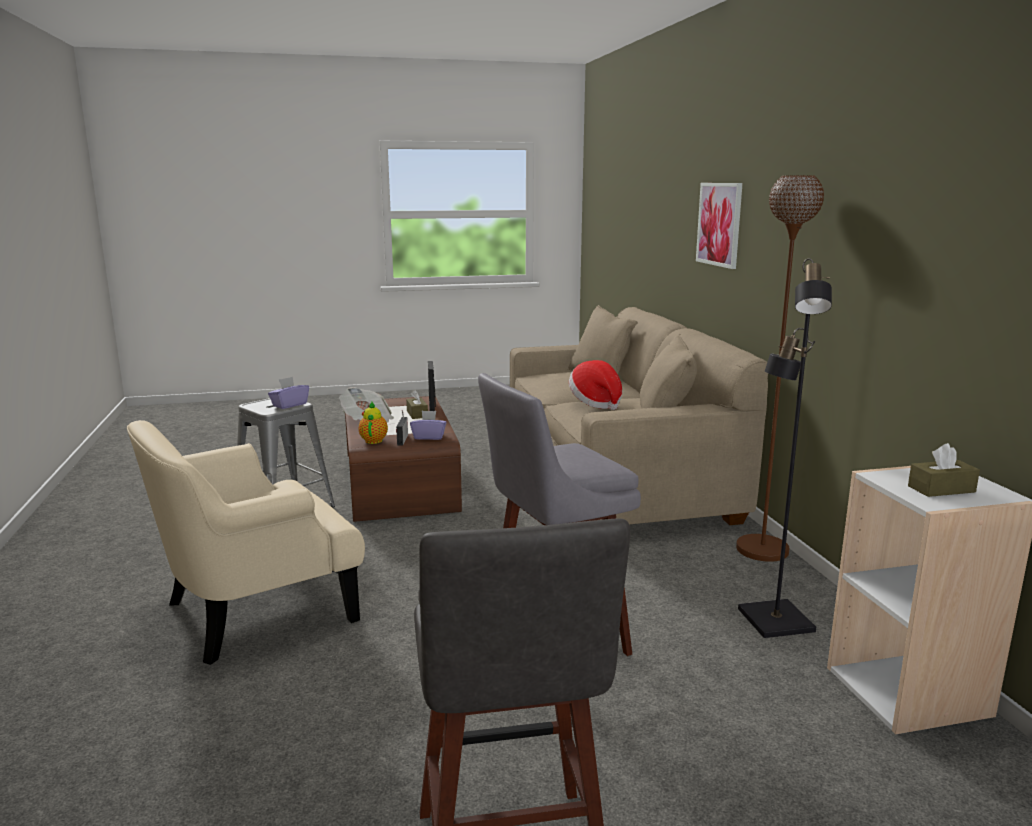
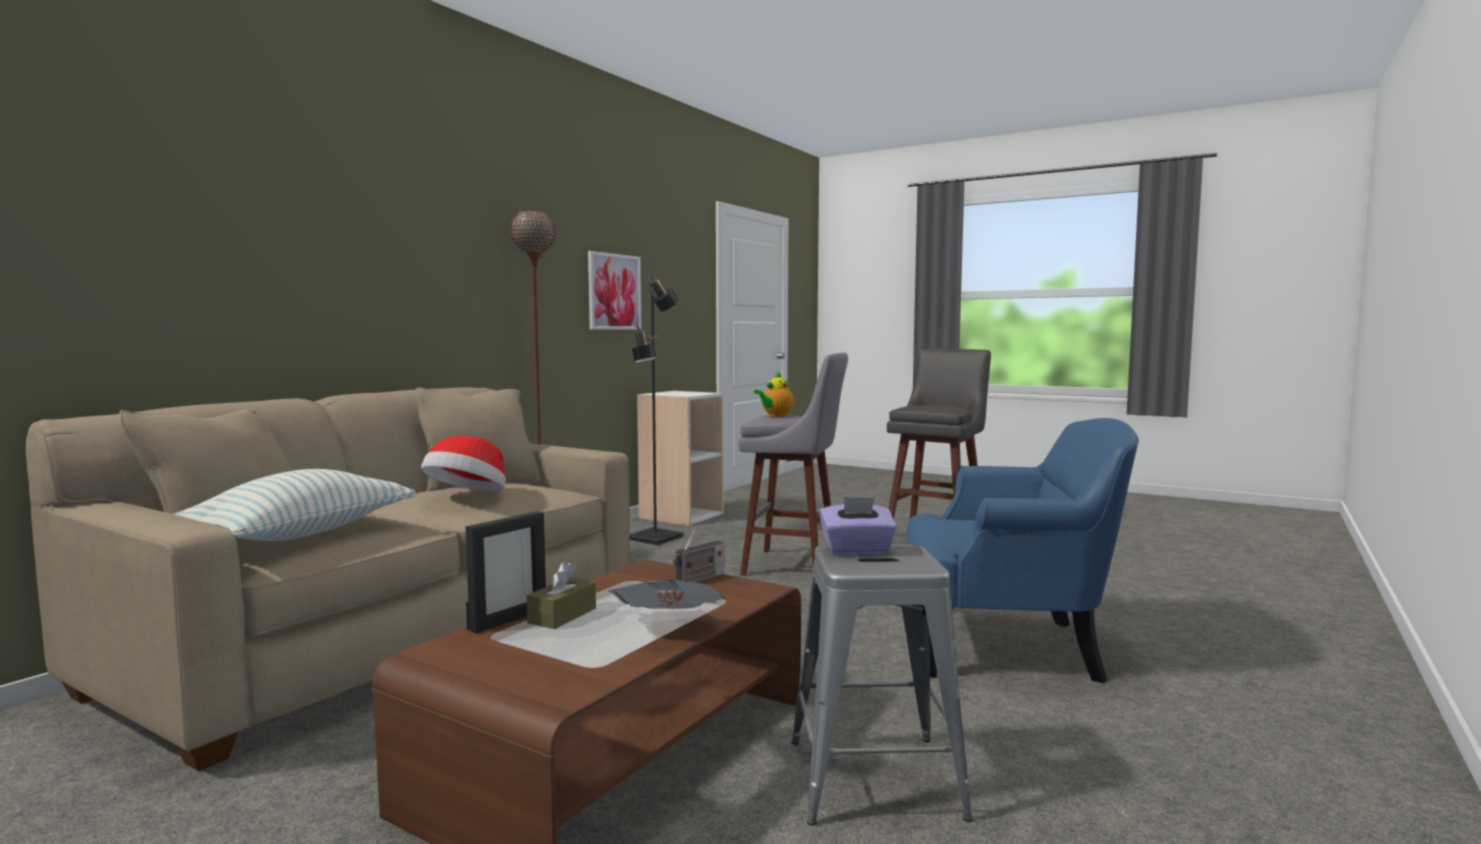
camera: 135 degrees left, 10 degrees down
beige armchair [127,420,365,665] -> blue armchair [906,418,1139,683]
teapot [359,402,388,444] -> teapot moved to [754,371,794,417]
purple tissue box [410,411,447,440] -> none
picture [696,183,743,269] -> picture moved to [588,251,641,330]
brown tissue box [908,443,980,497] -> none
none -> pillow [174,469,416,541]

